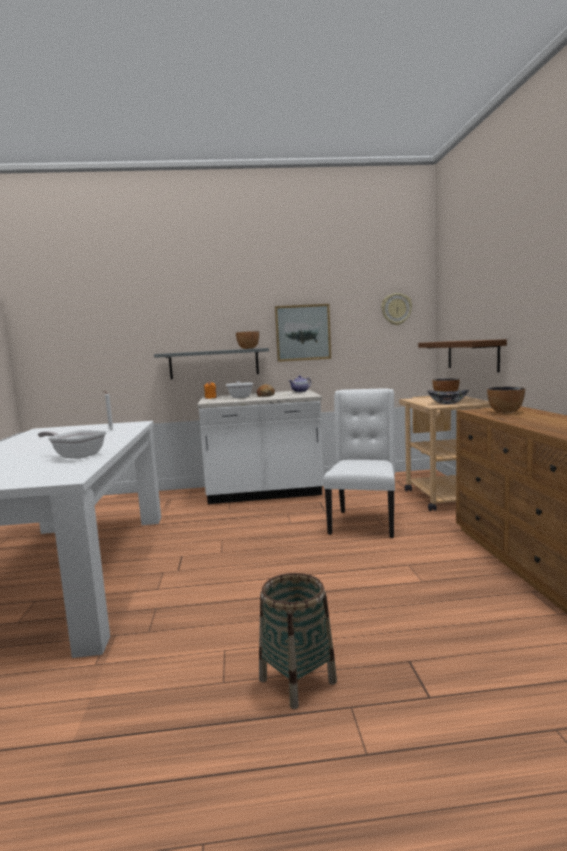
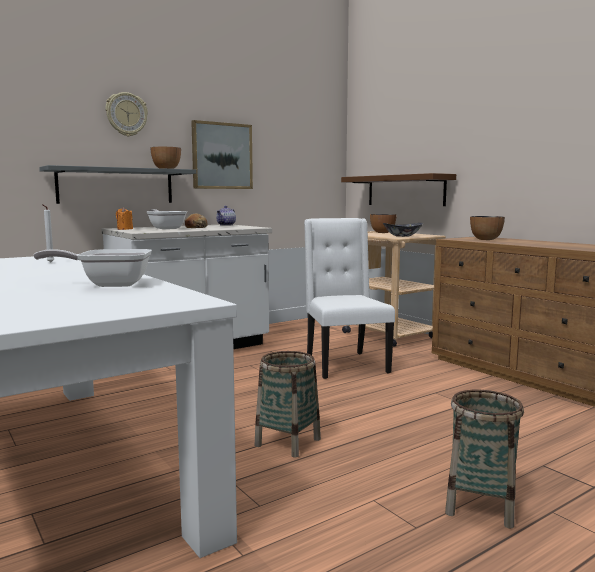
camera: 30 degrees left, 0 degrees up
wall clock [381,293,412,325] -> wall clock moved to [105,92,148,137]
none -> basket [254,351,321,457]

